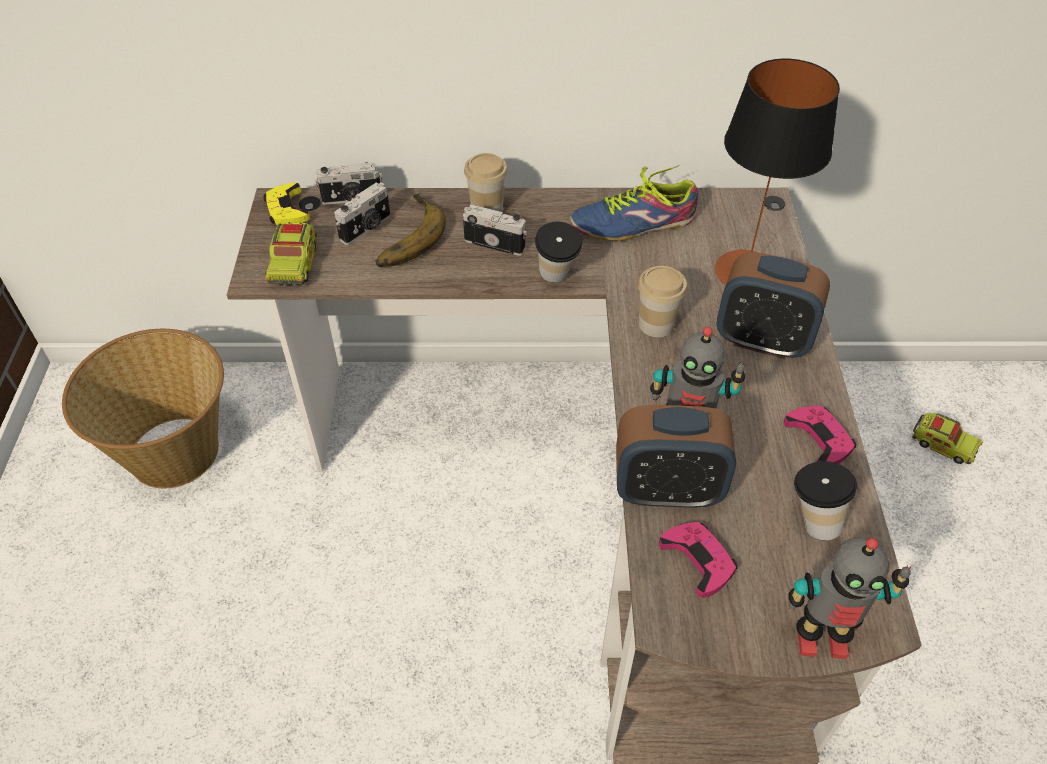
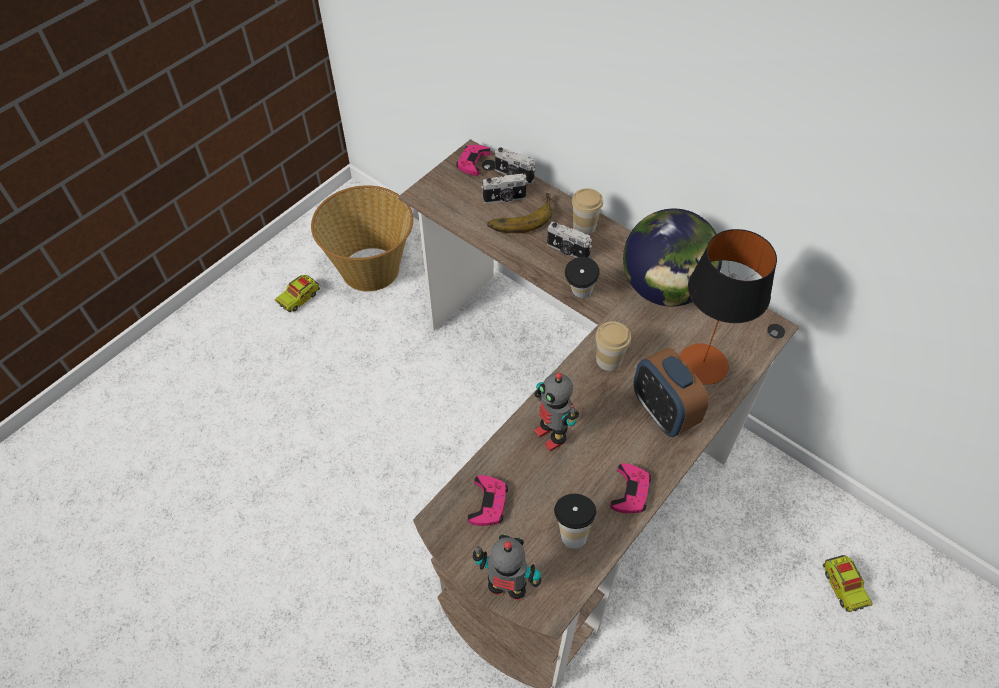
camera: 40 degrees right, 5 degrees up
yellow game controller [263,183,310,225] -> pink game controller [456,145,490,176]
toy truck [265,222,317,286] -> toy truck moved to [275,275,320,312]
camera [462,204,527,256] -> camera turned 150 degrees clockwise [547,222,592,258]
shoe [570,165,698,241] -> globe [623,209,722,306]
alarm clock [616,405,736,508] -> none
toy robot [789,537,911,659] -> toy robot turned 150 degrees clockwise [473,534,541,601]

